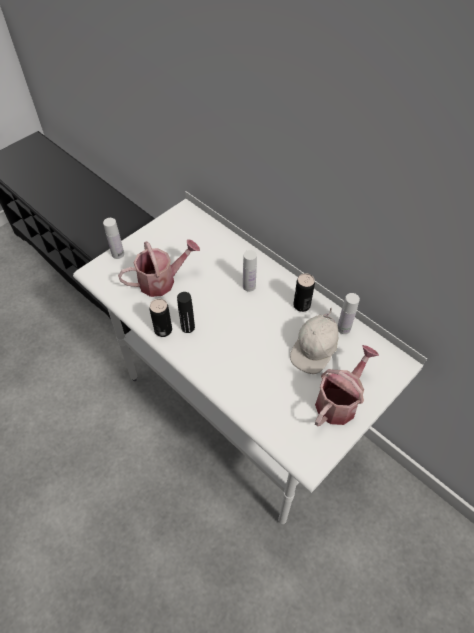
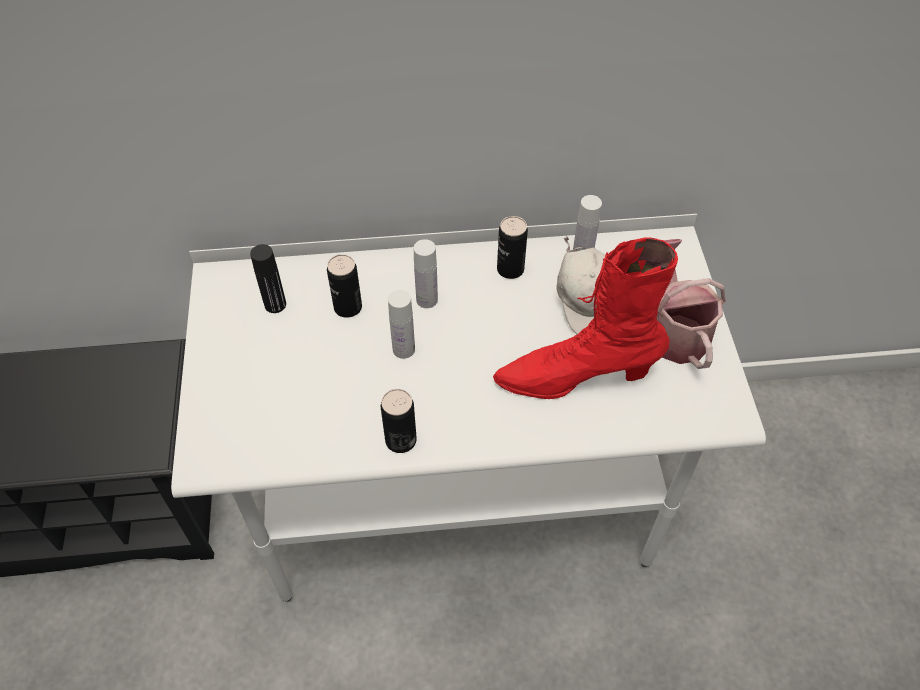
camera: 50 degrees left, 0 degrees up
white bottle [103,218,124,259] -> white bottle moved to [388,290,415,359]
watering can [118,240,200,297] -> none
black bottle [177,292,195,333] -> black bottle moved to [250,244,286,313]
none -> can [327,254,362,318]
none -> red boot [493,237,678,399]

